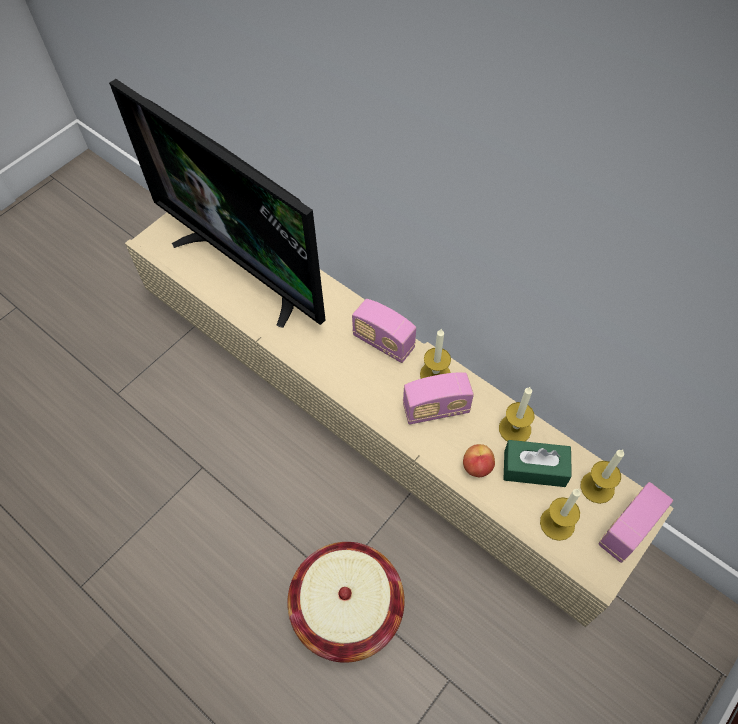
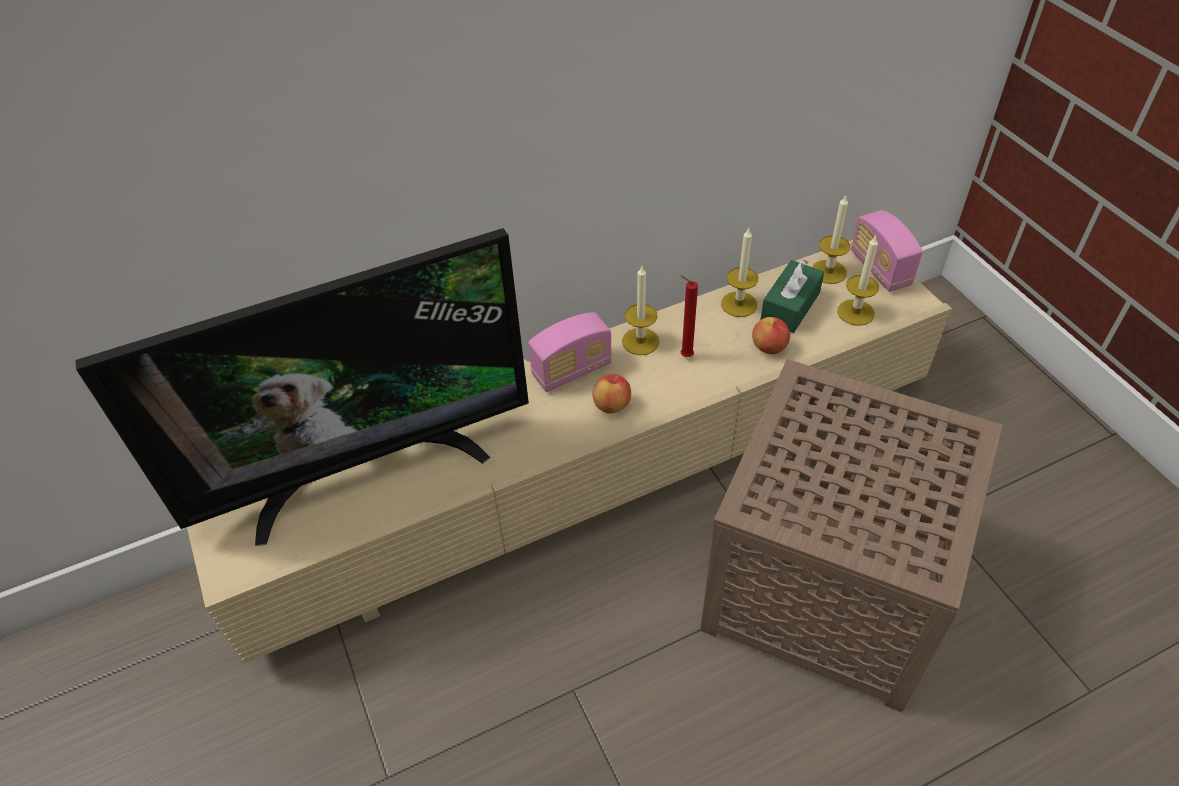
camera: 65 degrees left, 10 degrees down
basket [287,542,405,663] -> brown side table [700,359,1003,713]
radio [403,372,474,425] -> red candle [680,275,698,357]
none -> apple [592,374,631,414]

